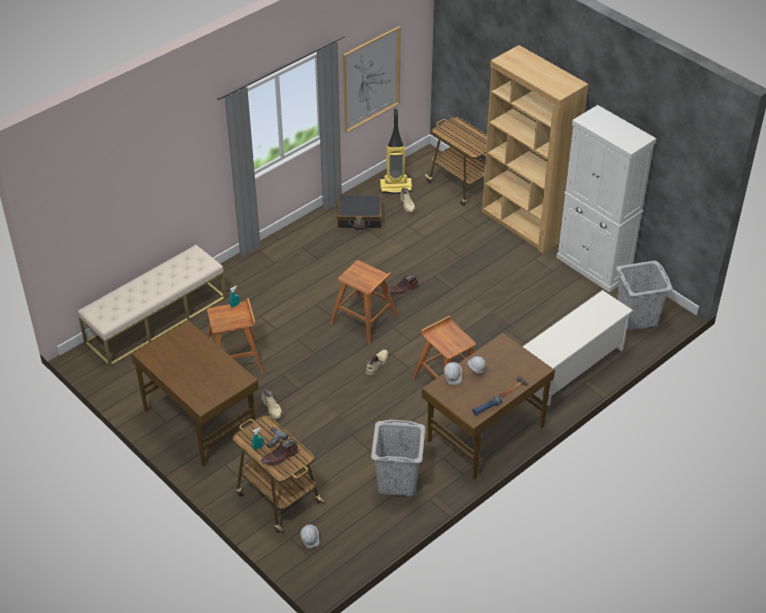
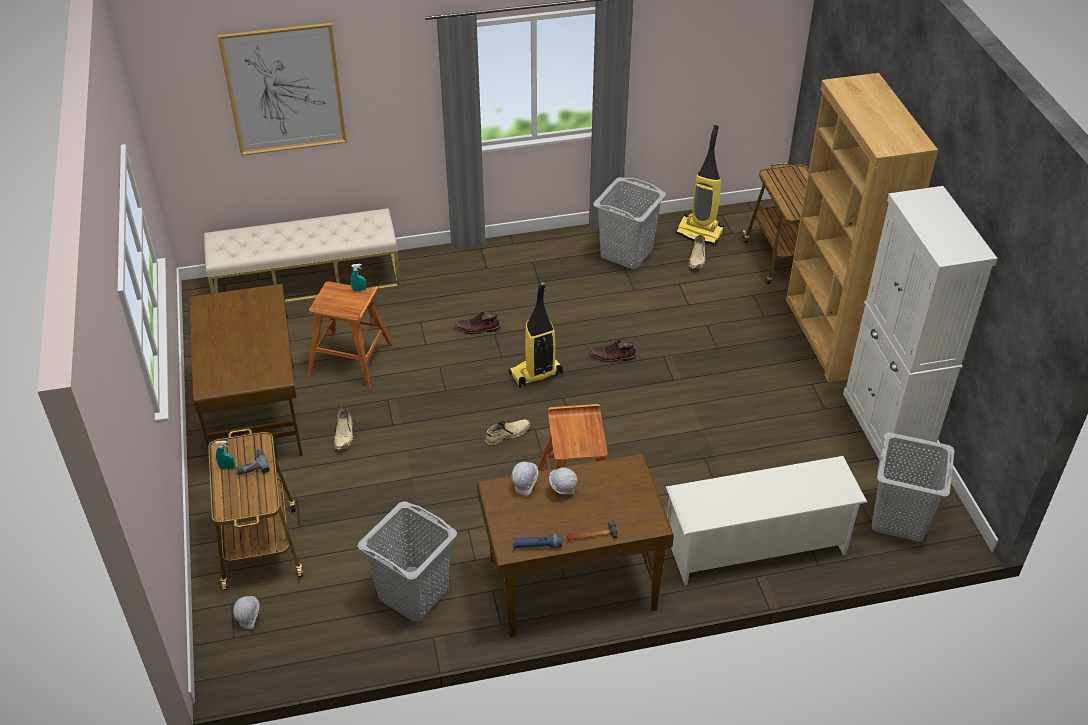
camera: 30 degrees right, 0 degrees up
brown boot [261,439,299,465] -> brown boot moved to [455,311,500,334]
brown stool [330,260,398,344] -> vacuum cleaner [509,281,563,388]
black suitcase [337,195,382,230] -> grey laundry basket [593,177,666,269]
picture [343,26,401,133] -> picture moved to [218,23,347,156]

